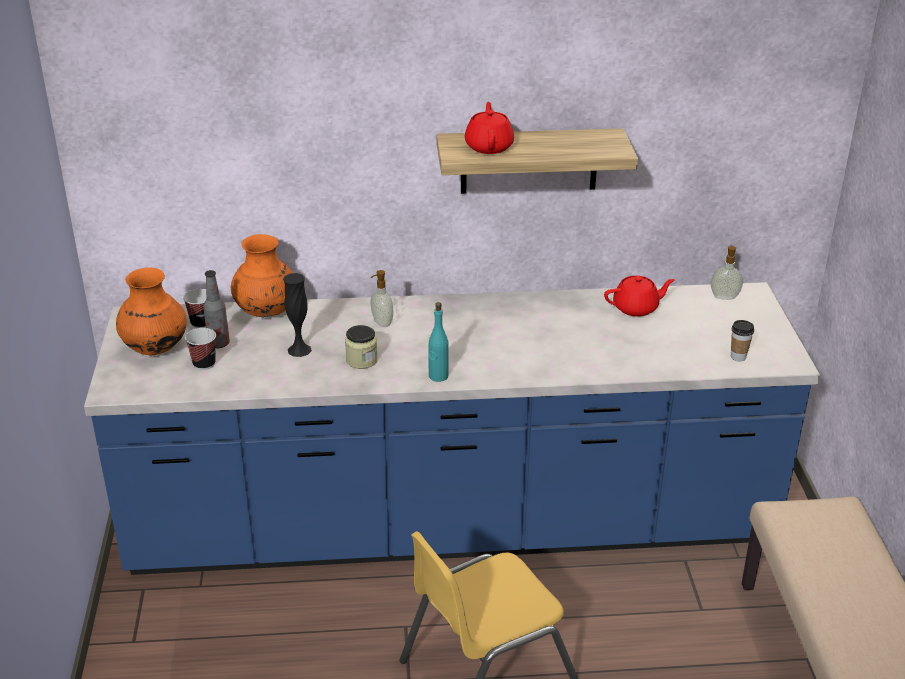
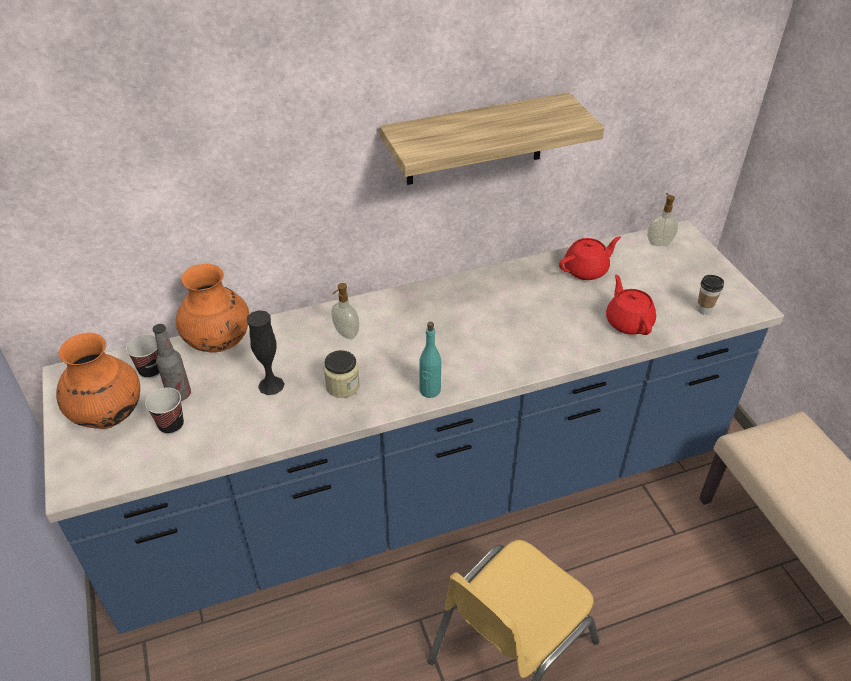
camera: 15 degrees left, 10 degrees up
red teapot [465,102,514,154] -> red teapot moved to [606,275,656,335]

